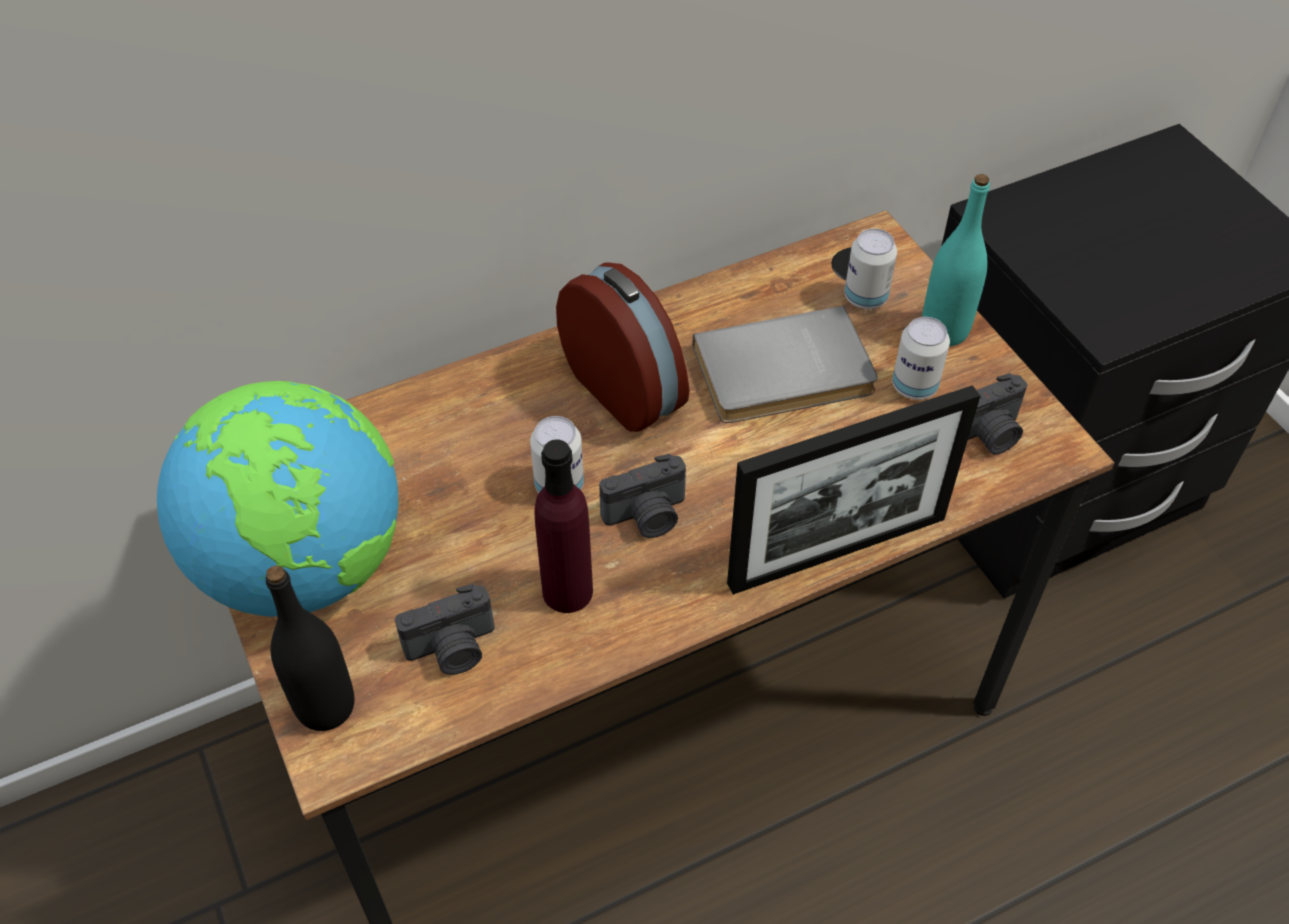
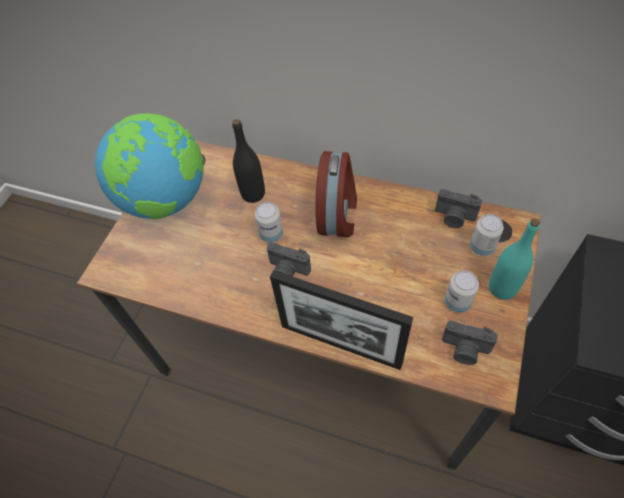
camera: 50 degrees right, 5 degrees up
black bottle [266,566,354,731] -> black bottle moved to [232,119,265,203]
camera [395,584,495,675] -> camera moved to [435,189,482,228]
purple bottle [534,439,593,613] -> none
grey book [692,306,878,423] -> none

